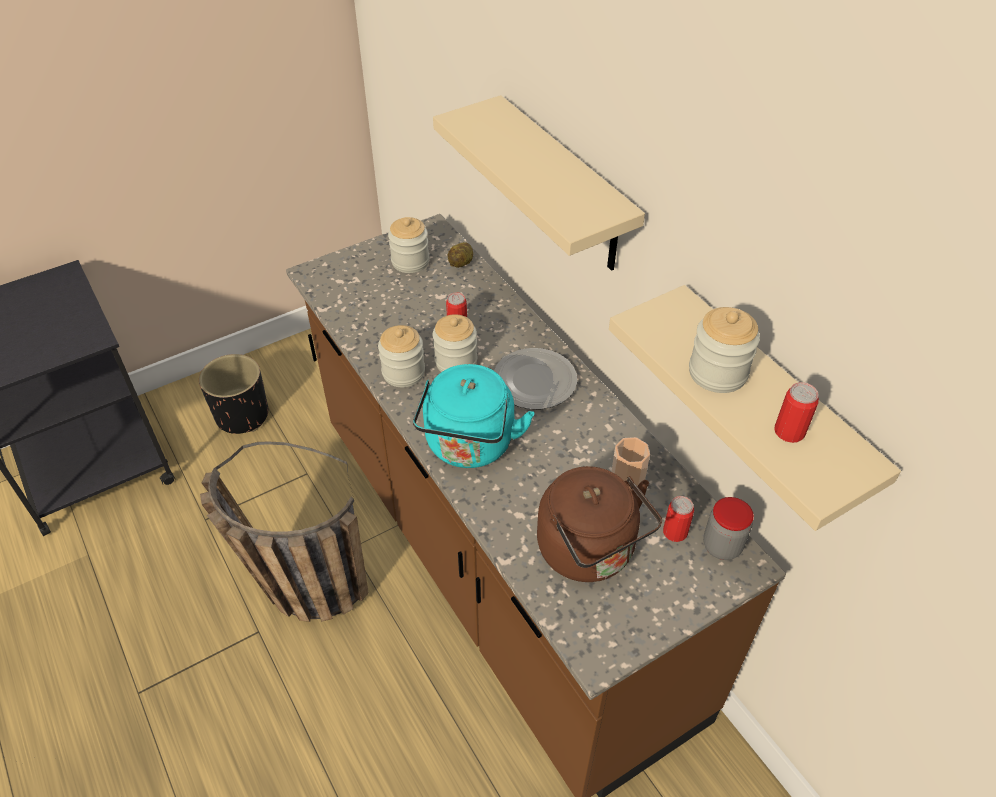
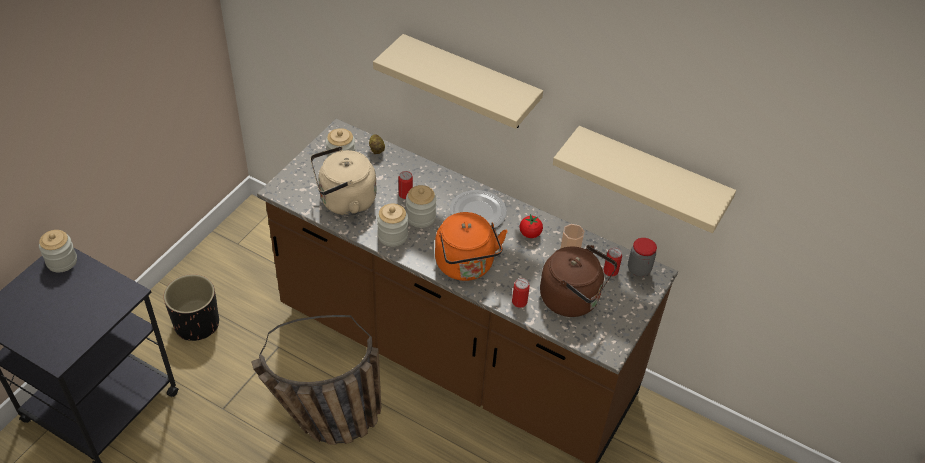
camera: 30 degrees left, 0 degrees up
turquoise kettle [413,364,534,468] -> orange kettle [435,212,508,281]
jar [689,307,760,393] -> jar moved to [39,230,77,272]
can [774,382,819,443] -> can moved to [512,278,530,308]
none -> beige kettle [310,146,377,216]
none -> tomato [520,214,543,238]

